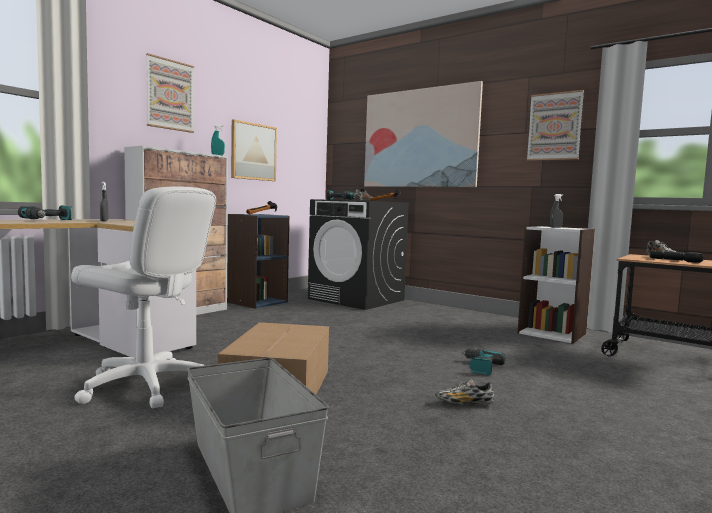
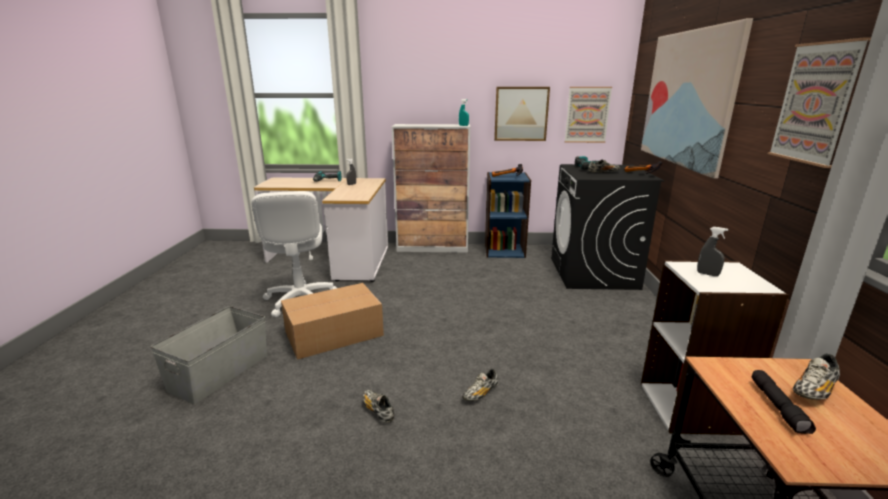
camera: 55 degrees right, 15 degrees up
picture [146,53,194,133] -> picture moved to [565,87,612,143]
power drill [461,349,506,375] -> shoe [462,369,499,401]

